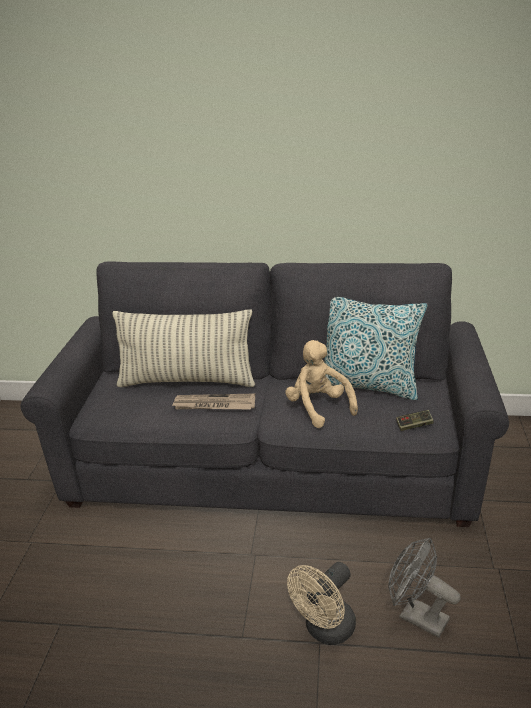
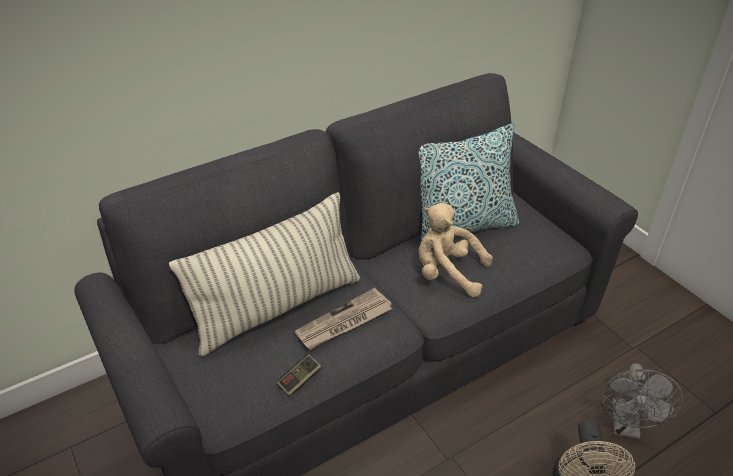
camera: 40 degrees left, 10 degrees up
grey fan [388,538,461,638] -> grey fan turned 75 degrees counterclockwise [601,363,683,439]
game controller [396,410,434,431] -> game controller moved to [277,354,321,397]

